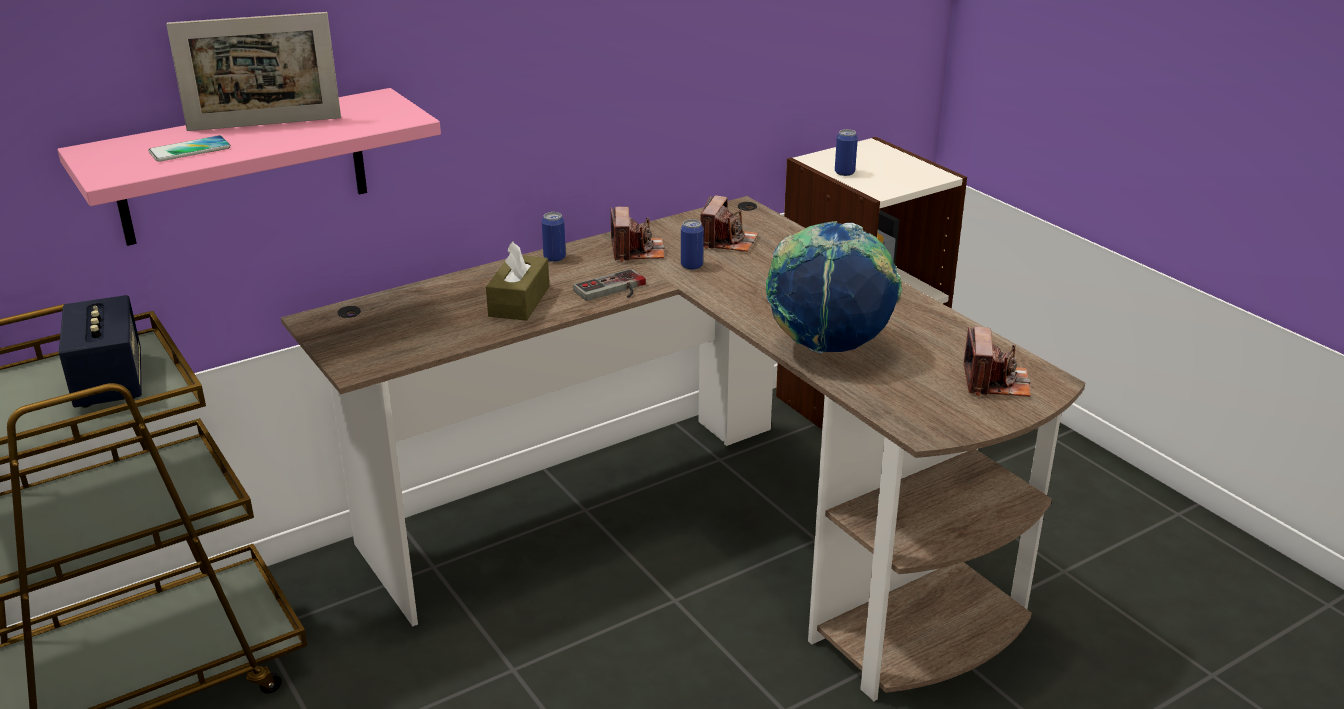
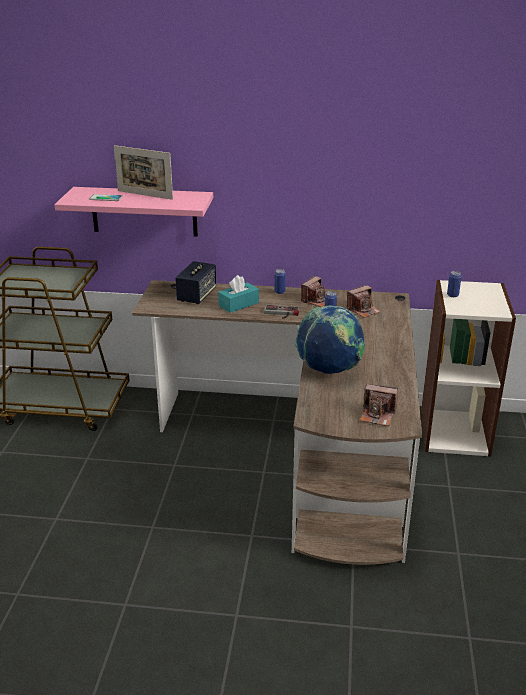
camera: 40 degrees right, 0 degrees up
speaker [59,295,142,408] -> speaker moved to [175,261,216,304]
brown tissue box [486,241,549,321] -> turquoise tissue box [218,275,259,313]
camera [963,327,1031,397] -> camera turned 60 degrees clockwise [360,384,398,426]

